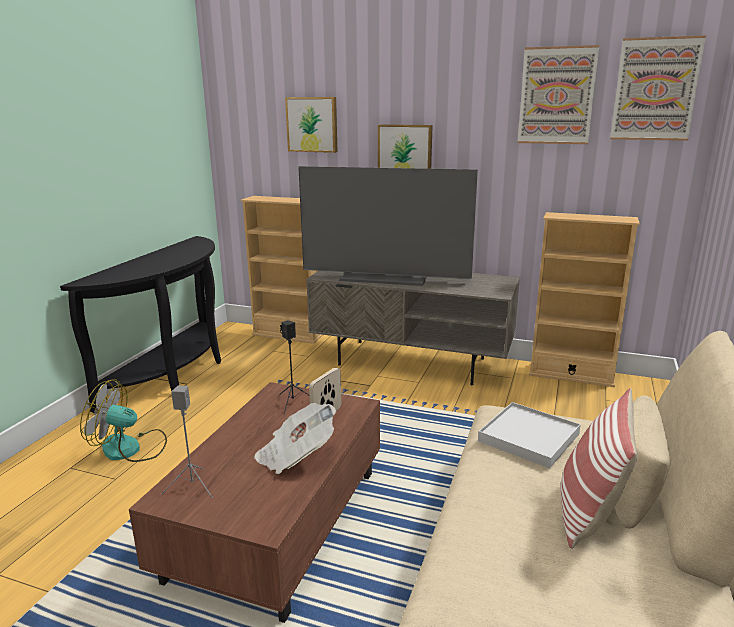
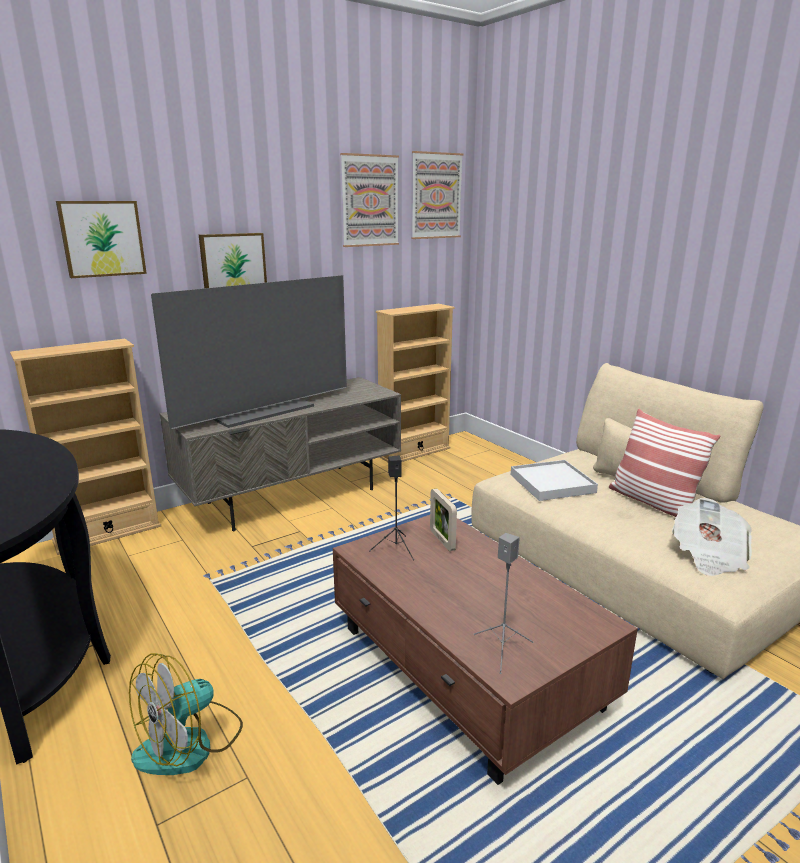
camera: 55 degrees left, 0 degrees up
newspaper [254,403,337,474] -> newspaper moved to [672,498,752,576]

